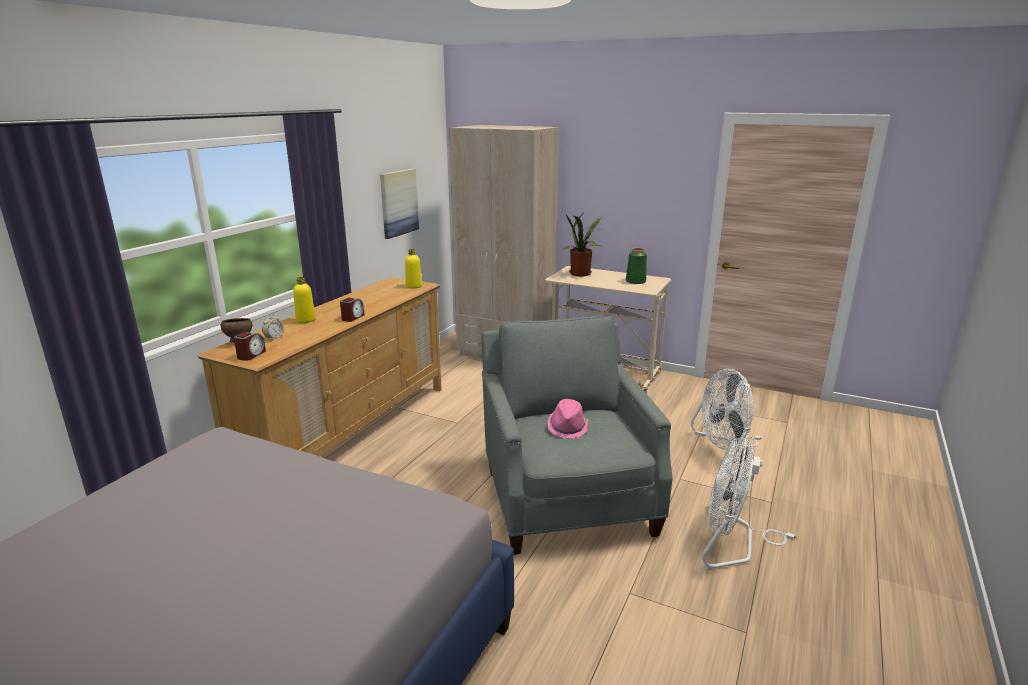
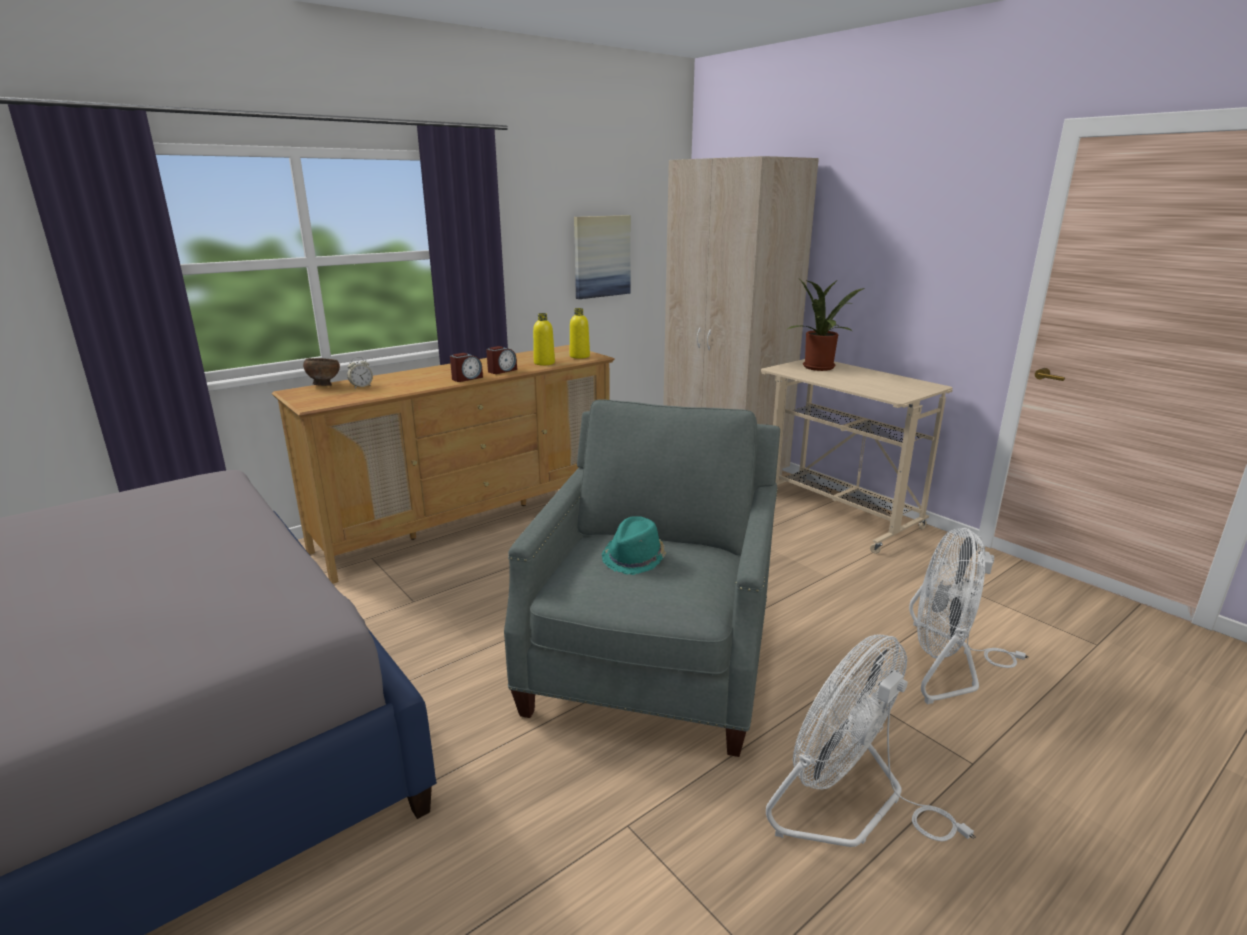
camera: 25 degrees right, 0 degrees up
alarm clock [234,332,266,361] -> alarm clock moved to [486,346,517,374]
yellow bottle [293,277,316,323] -> yellow bottle moved to [533,313,555,366]
pink hat [547,399,589,439] -> turquoise hat [602,516,666,575]
green vase [626,248,647,284] -> none

